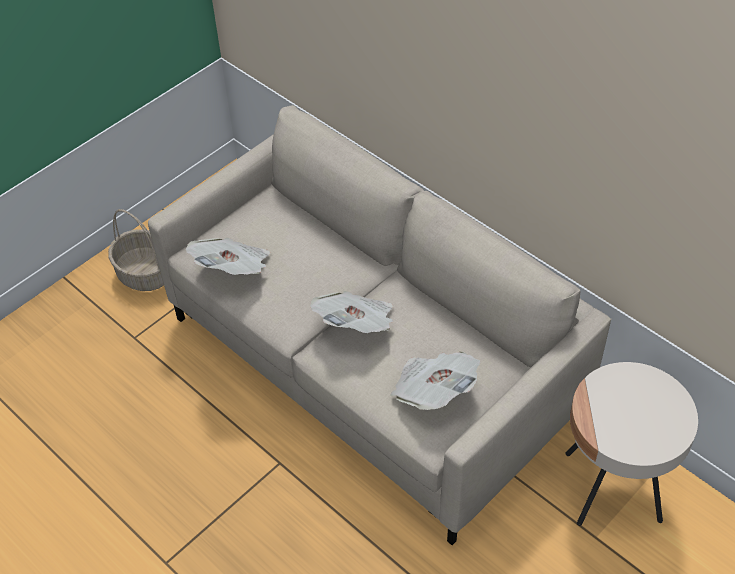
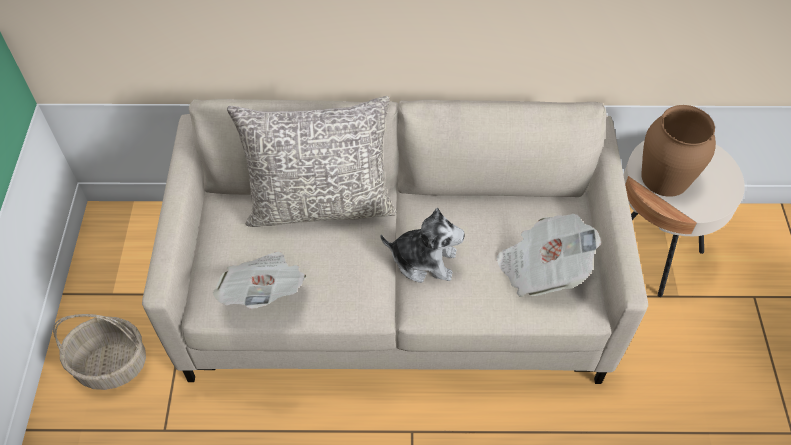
camera: 45 degrees left, 5 degrees up
newspaper [310,291,393,333] -> plush toy [380,208,465,283]
none -> grey pillow [227,96,396,227]
none -> brown vase [641,105,716,197]

